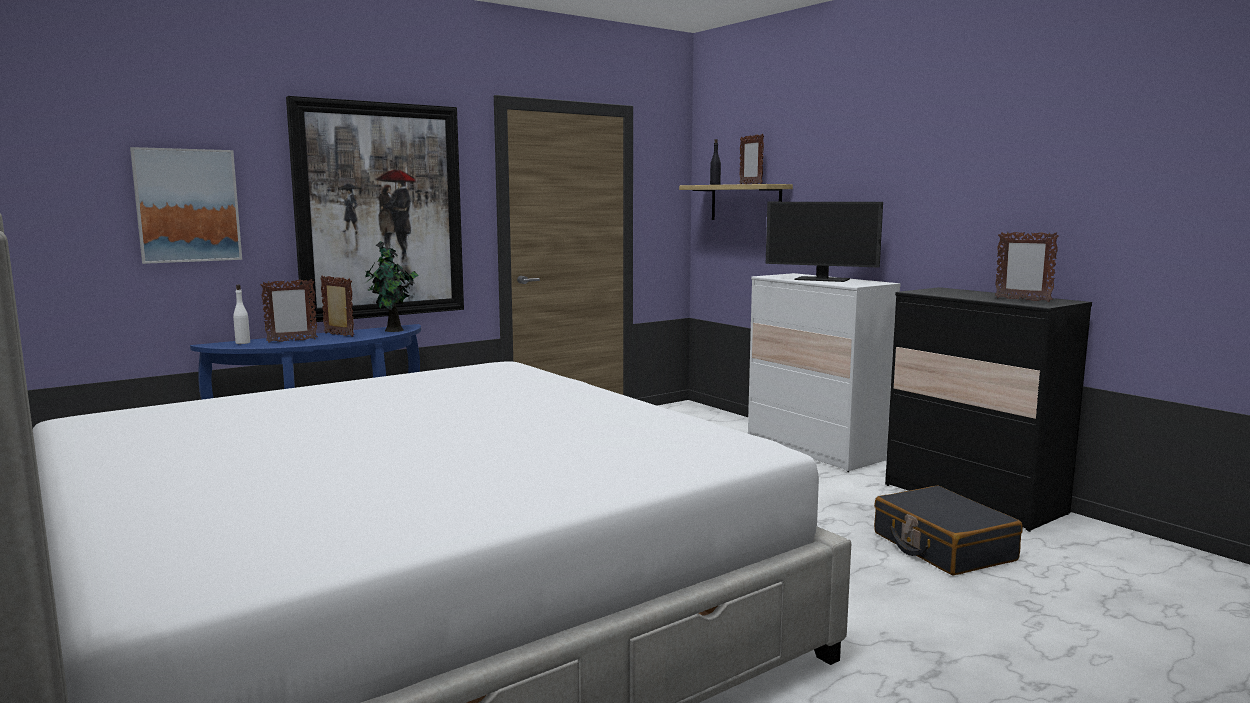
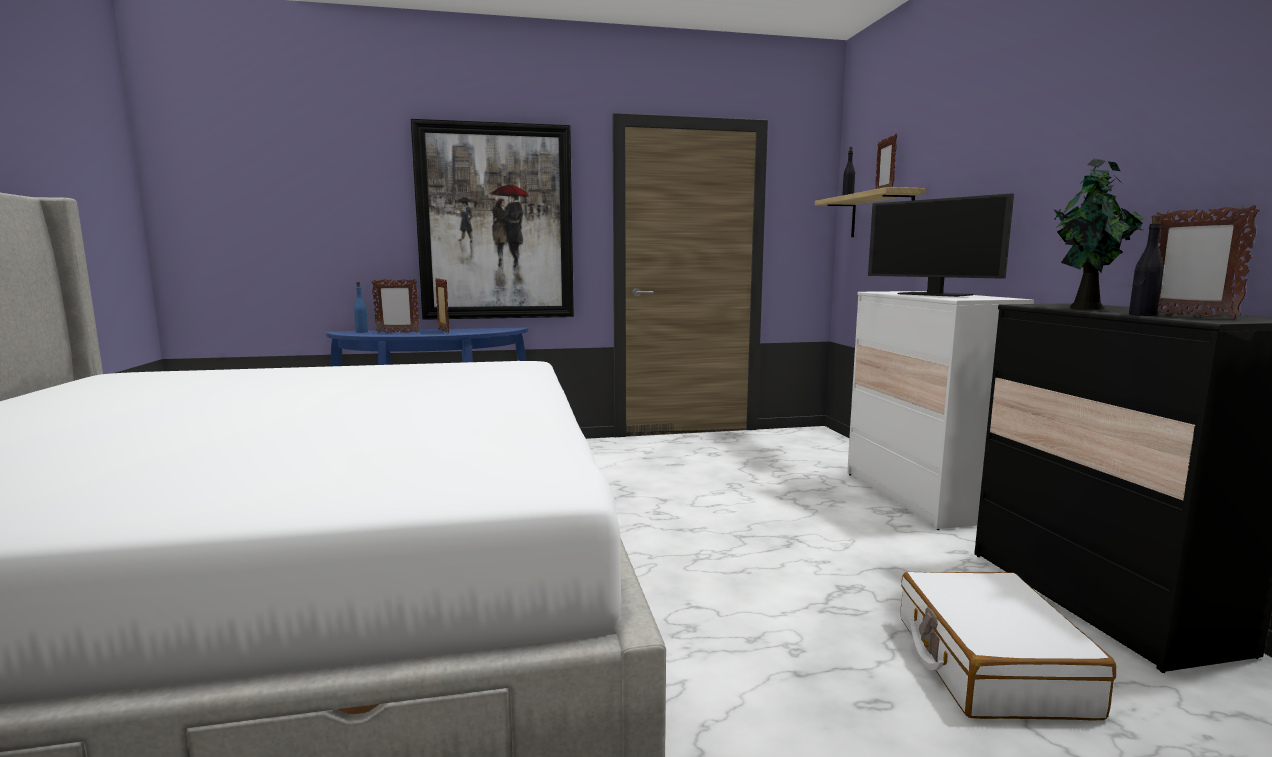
camera: 25 degrees right, 0 degrees up
picture [130,147,242,264] -> none
white bottle [233,285,250,344] -> blue bottle [354,282,368,333]
potted plant [365,241,419,332] -> potted plant moved to [1054,158,1144,310]
black suitcase [874,486,1022,575] -> white suitcase [901,572,1116,720]
none -> black bottle [1129,215,1163,316]

